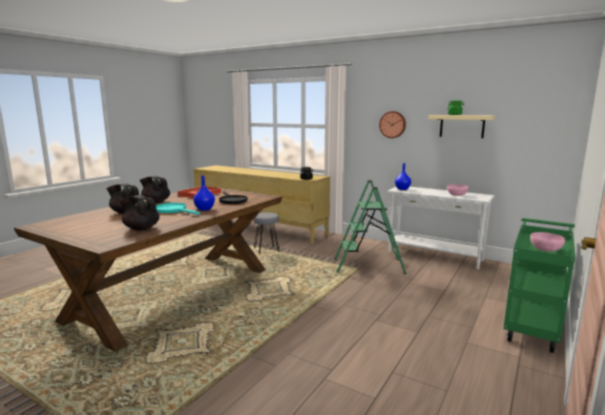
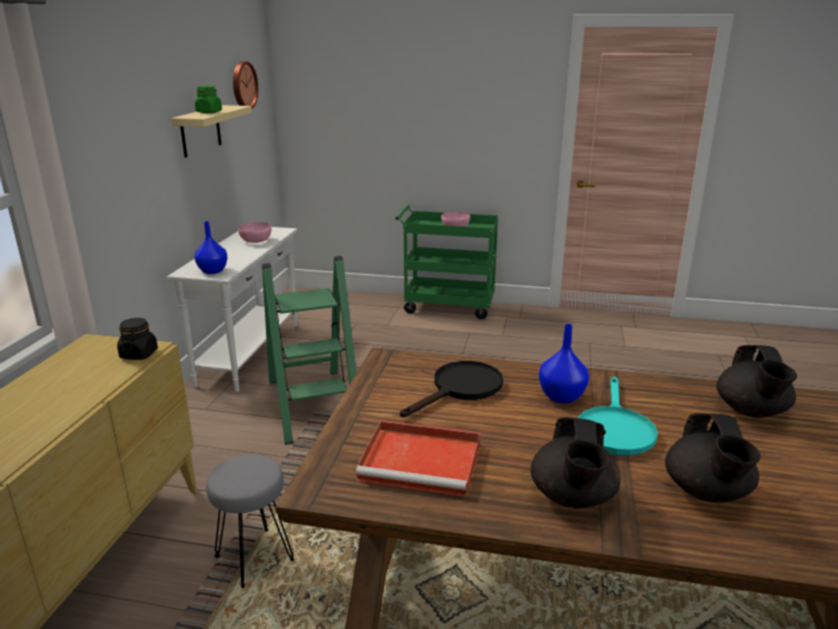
camera: 110 degrees left, 10 degrees up
wall clock [379,111,406,138] -> wall clock moved to [233,62,258,108]

